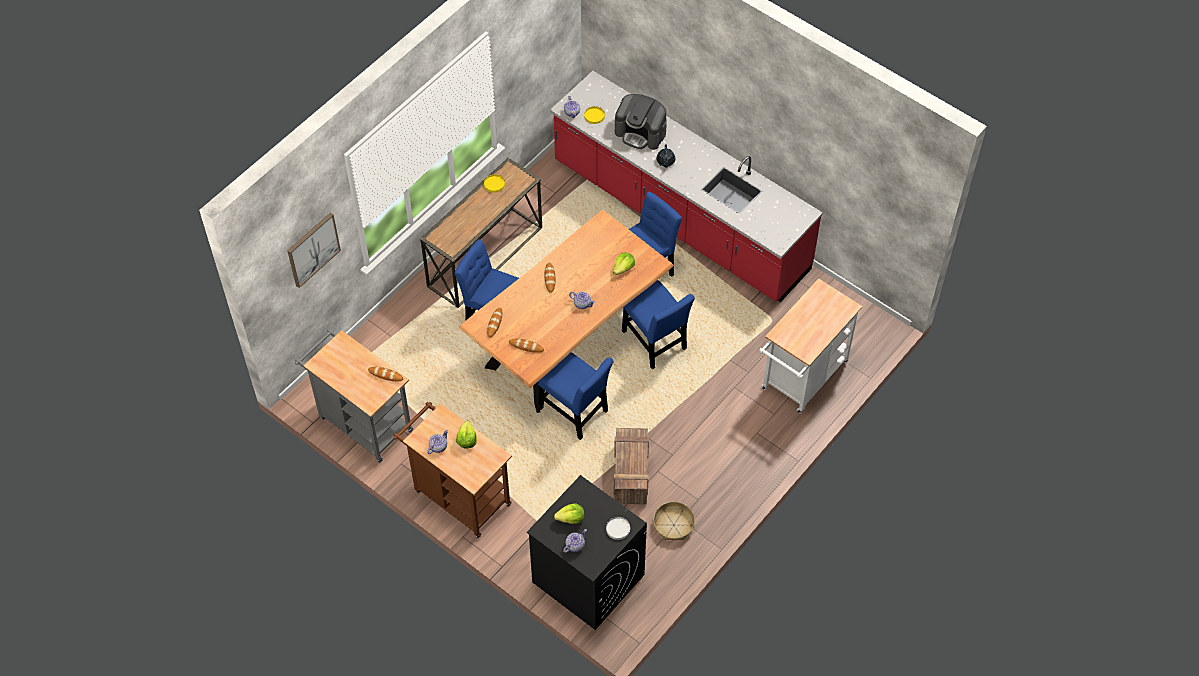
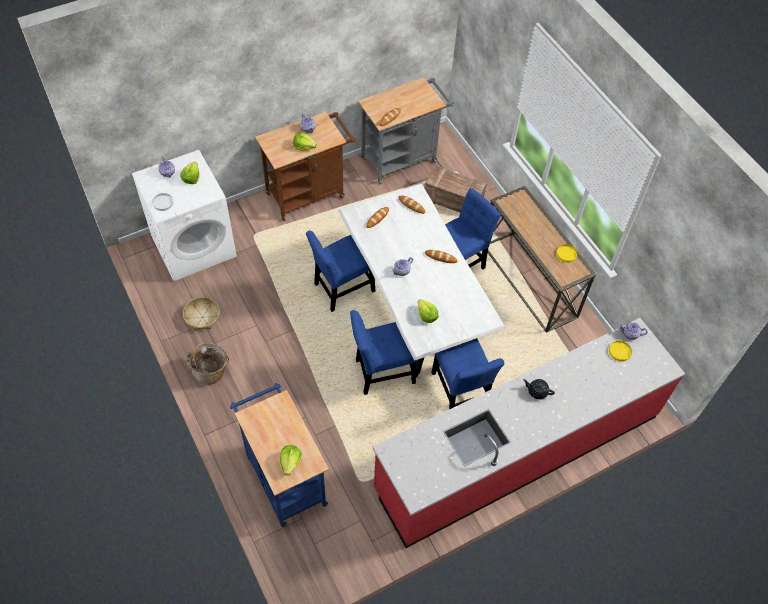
camera: 110 degrees right, 0 degrees up
picture [287,213,341,288] -> none
brown dining table [458,209,674,413] -> white dining table [339,184,506,380]
black washing machine [527,475,647,630] -> white washing machine [132,150,237,281]
crate [614,428,649,504] -> crate moved to [424,165,487,212]
coffee machine [615,94,667,150] -> none
white cart [759,278,862,413] -> blue cart [230,383,329,527]
none -> basket [186,343,229,385]
none -> lettuce [280,445,302,476]

